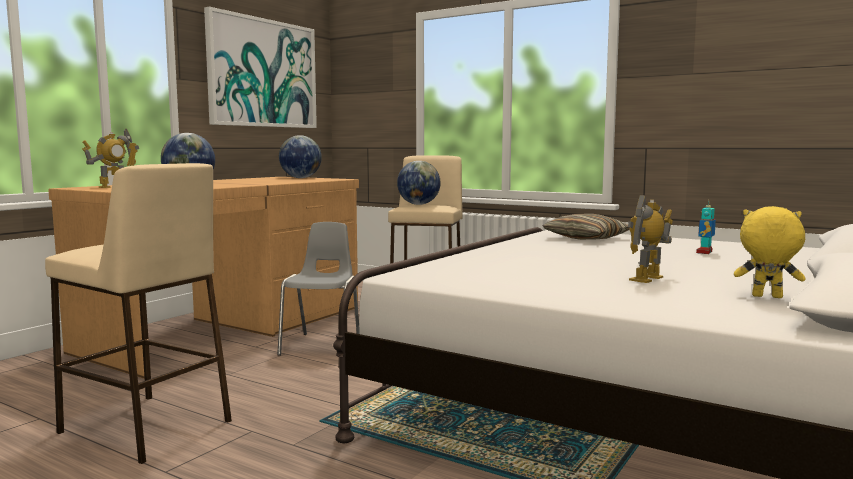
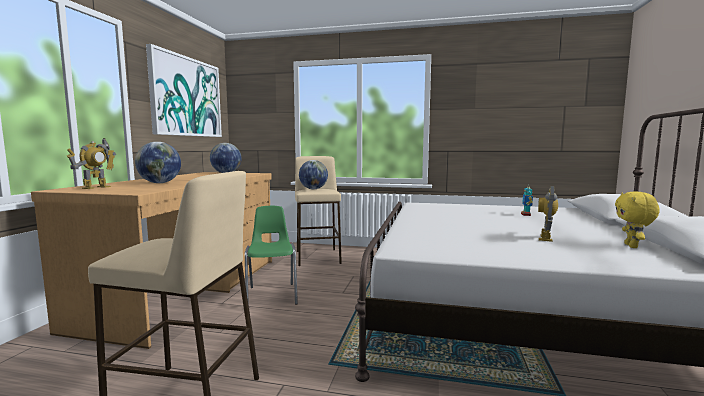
camera: 20 degrees left, 0 degrees up
grey chair [277,222,360,356] -> green chair [245,206,298,305]
pillow [543,214,630,240] -> none
yellow plush toy [734,206,805,298] -> yellow plush toy turned 75 degrees counterclockwise [615,192,660,248]

